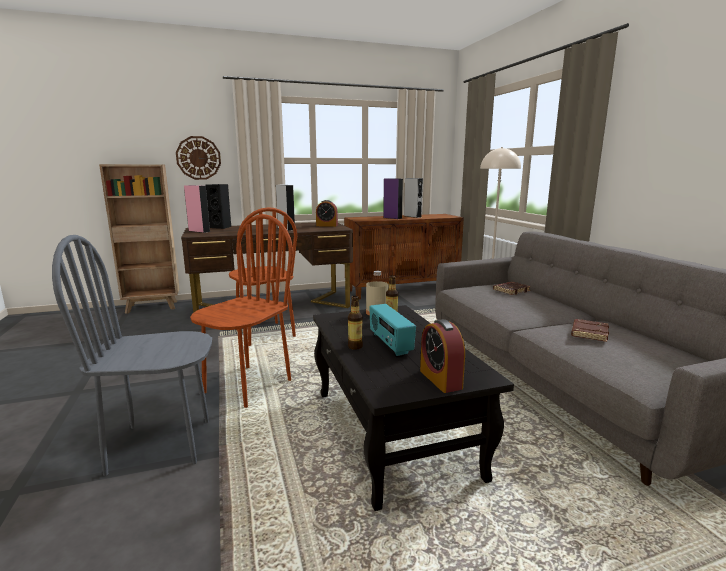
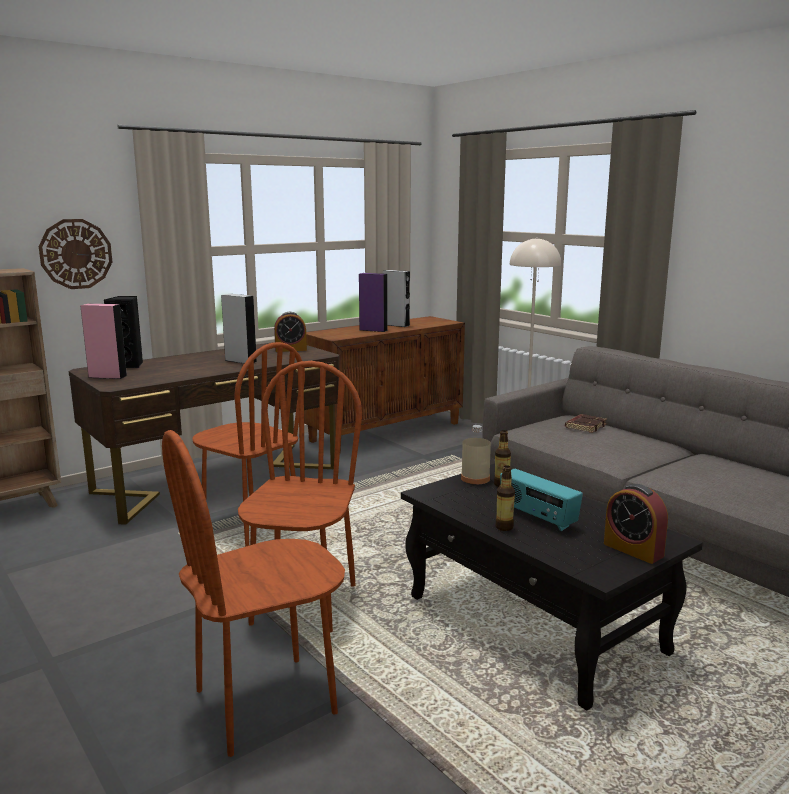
camera: 20 degrees left, 0 degrees up
grey chair [52,235,212,476] -> brown chair [162,430,345,757]
brown book [571,319,609,342] -> none

